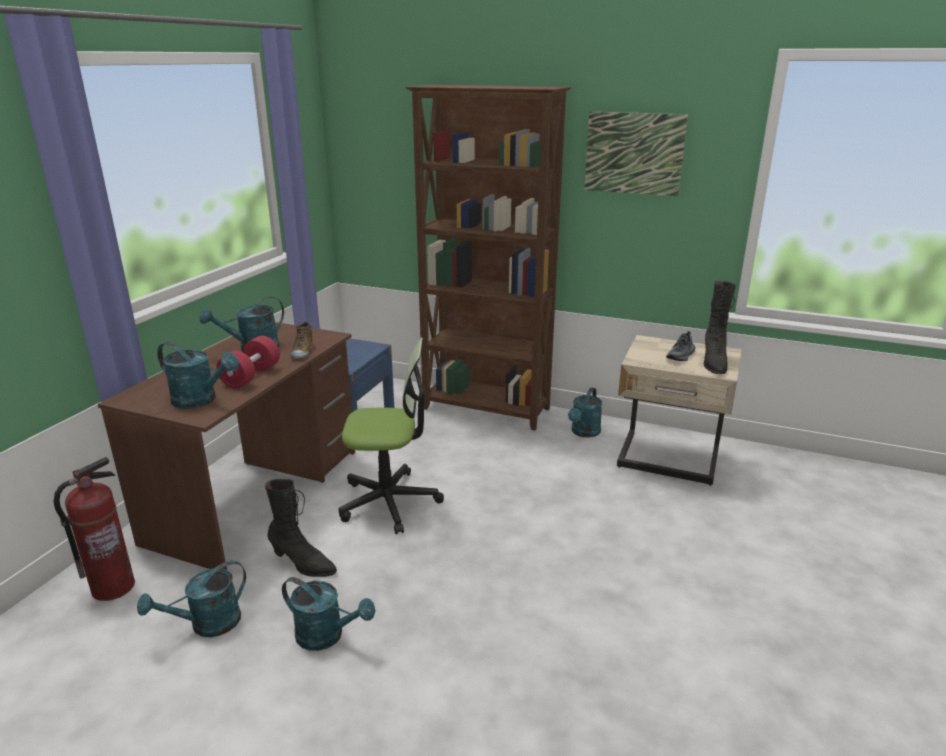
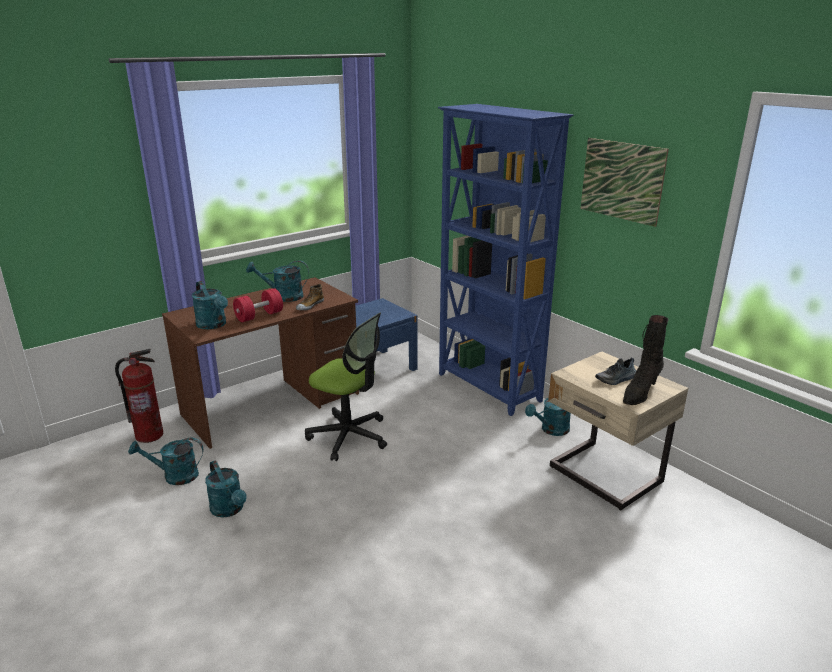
camera: 30 degrees right, 0 degrees up
black boot [265,479,337,577] -> none
brown bookcase [405,85,571,430] -> blue bookcase [438,104,573,416]

